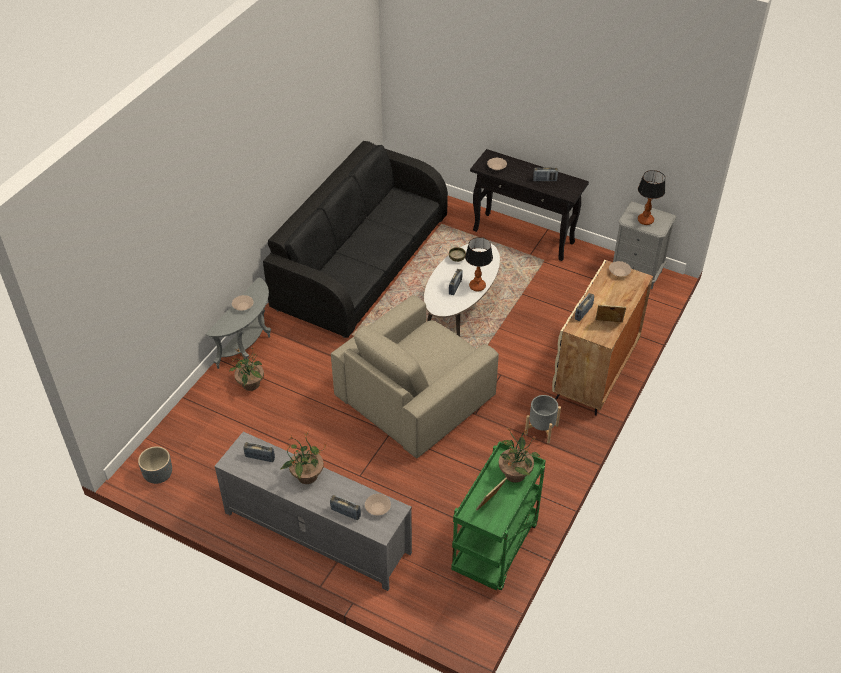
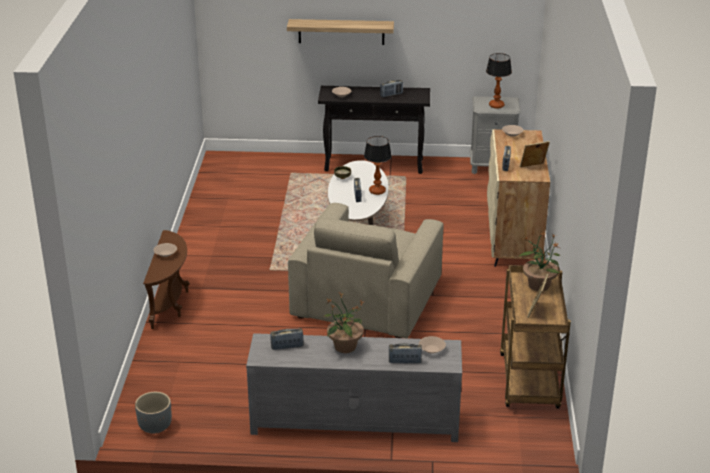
camera: 25 degrees left, 15 degrees down
grey side table [206,277,271,369] -> brown side table [143,230,190,329]
potted plant [229,347,264,391] -> none
black sofa [263,141,448,338] -> none
green cart [451,441,546,590] -> brown cart [500,265,571,409]
grey planter [525,395,561,444] -> none
none -> shelf [287,19,394,45]

